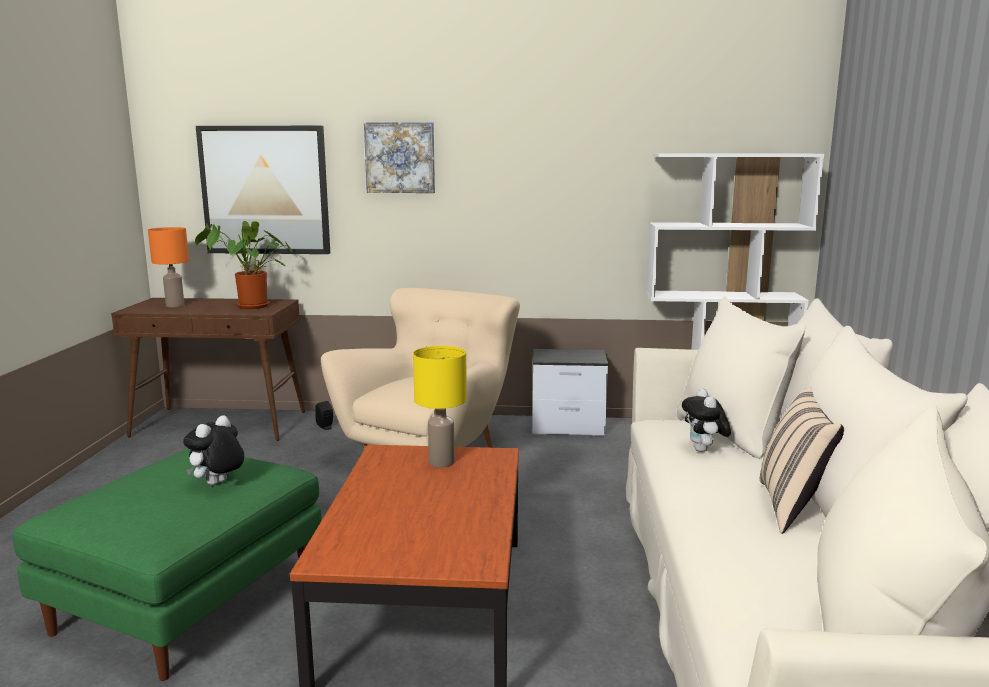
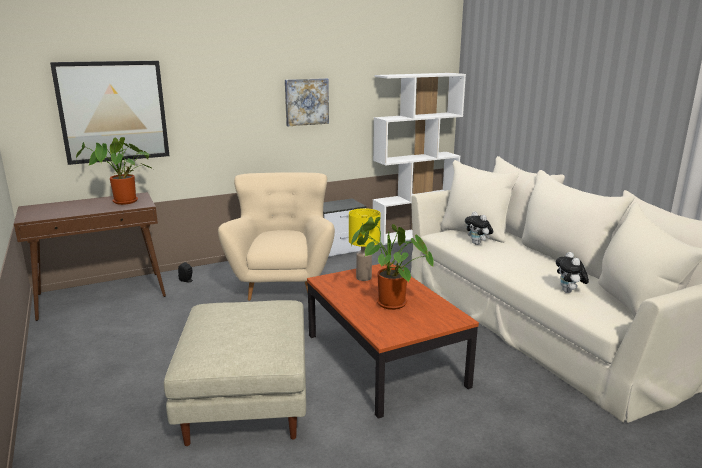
camera: 30 degrees left, 5 degrees up
green ottoman [12,448,322,681] -> beige ottoman [164,300,306,446]
orange table lamp [148,227,189,307] -> none
plush toy [183,415,244,485] -> plush toy moved to [556,252,589,293]
picture [364,122,435,193] -> picture moved to [285,78,329,126]
beige pillow [760,386,844,534] -> none
none -> potted plant [351,217,434,310]

